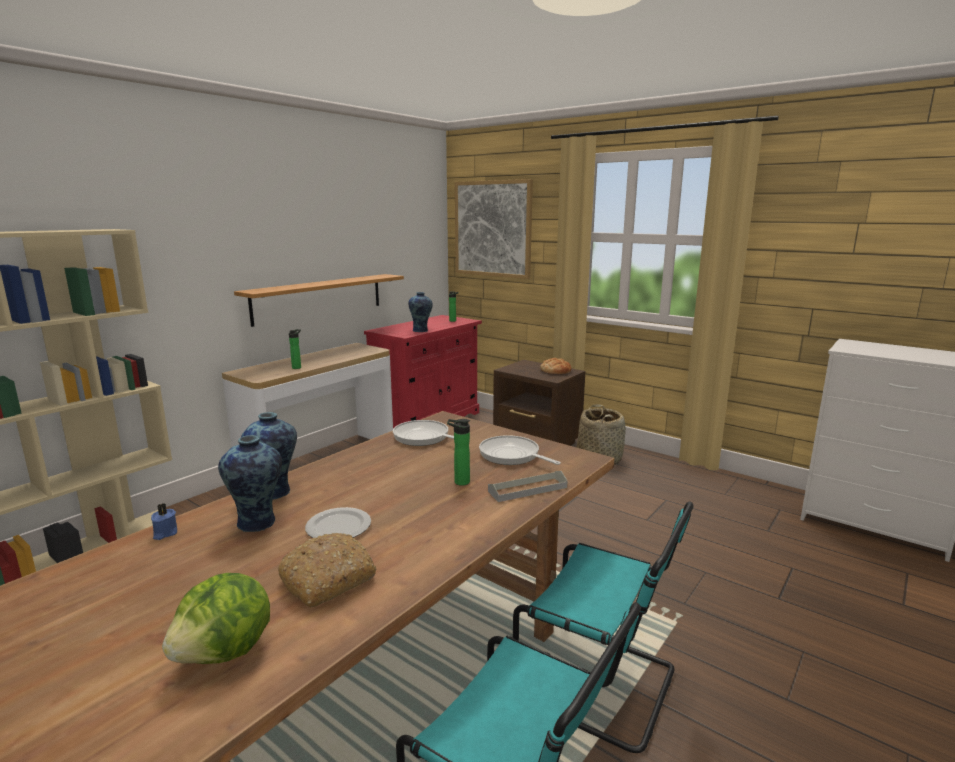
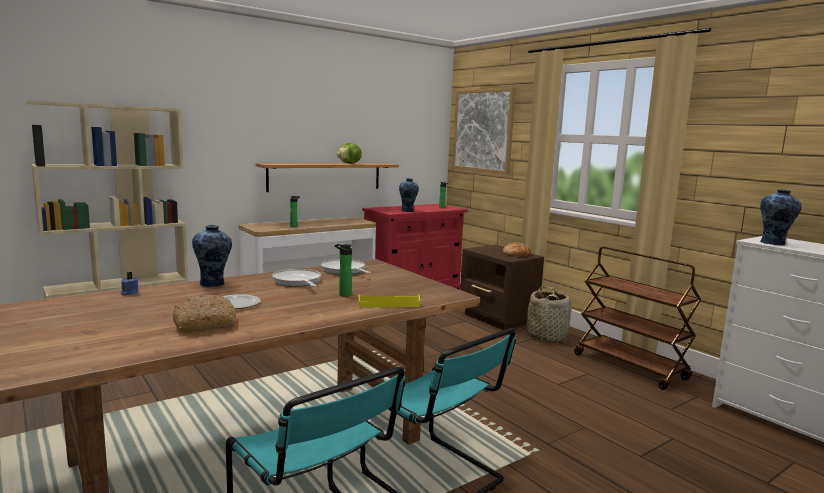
camera: 15 degrees right, 5 degrees down
lettuce [162,573,270,664] -> lettuce moved to [337,143,362,164]
vase [218,435,282,532] -> vase moved to [760,189,802,245]
frying pan [479,435,561,465] -> frying pan moved to [272,269,321,287]
grey tray [488,471,567,502] -> yellow tray [358,294,420,307]
none -> brown cart [574,247,701,390]

